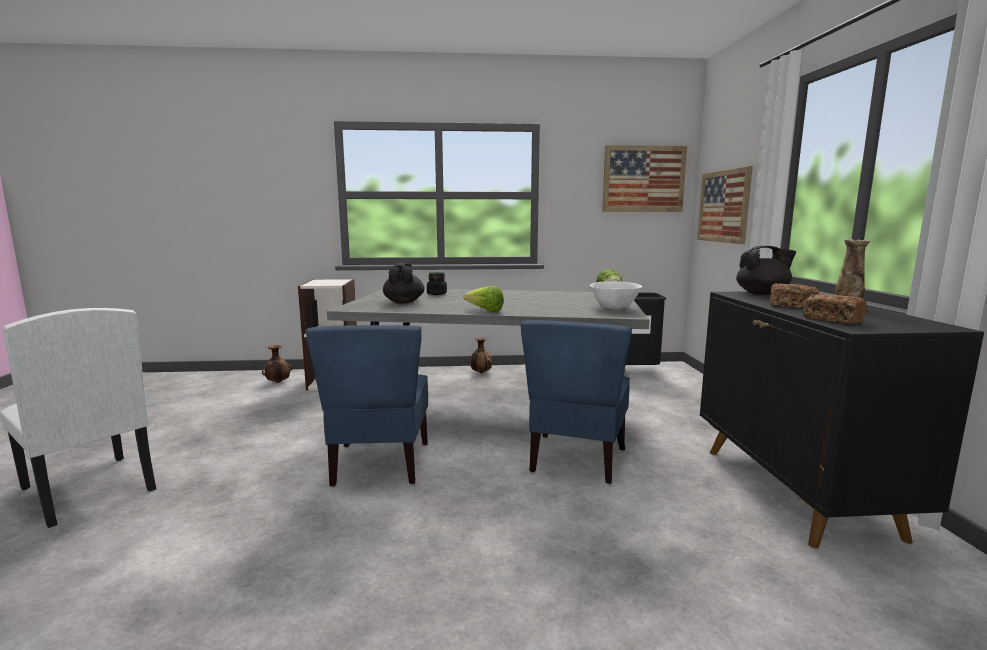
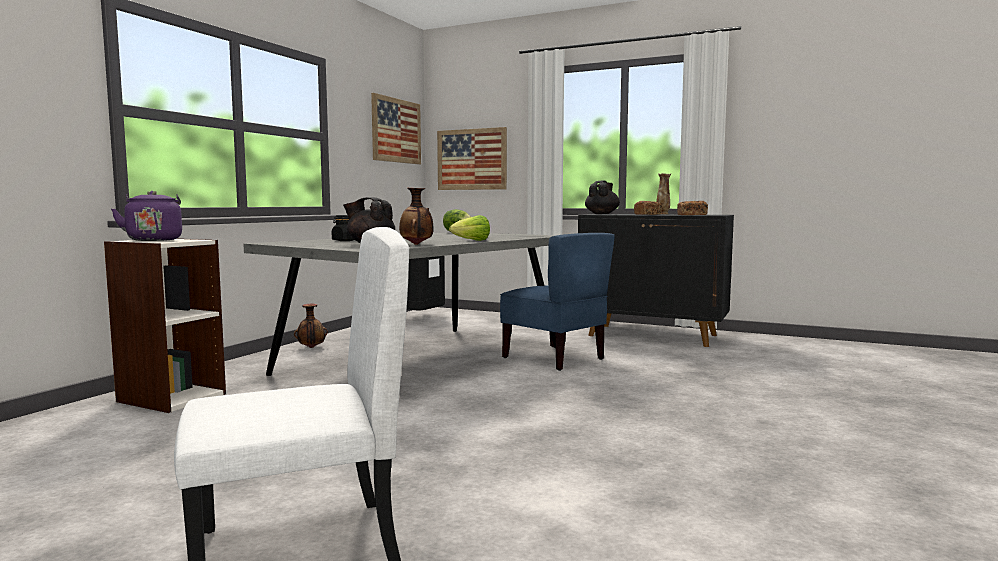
camera: 60 degrees left, 5 degrees down
vase [262,345,292,383] -> vase moved to [399,188,434,245]
blue chair [306,325,428,487] -> none
white bowl [590,281,642,309] -> none
none -> purple kettle [111,191,182,241]

